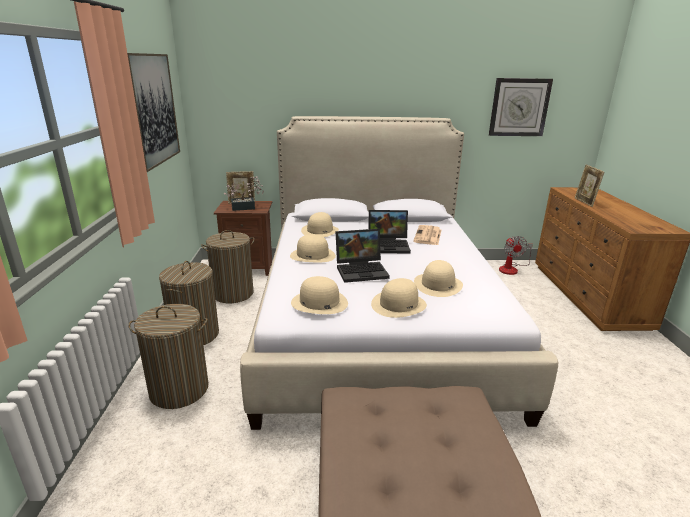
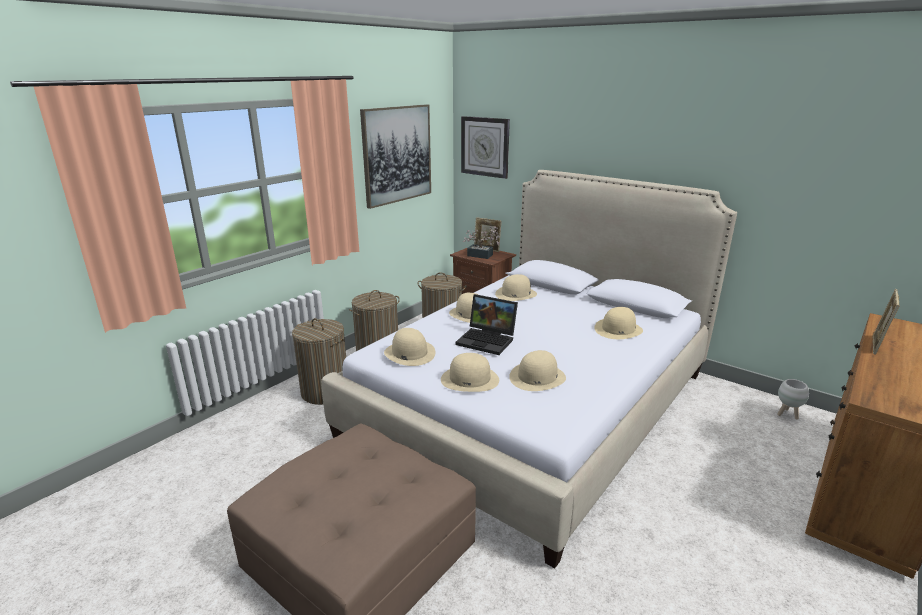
camera: 40 degrees right, 0 degrees up
laptop [368,210,411,253] -> none
newspaper [413,225,441,245] -> beige hat [594,307,643,339]
wall clock [489,78,553,136] -> wall clock moved to [461,116,510,179]
fan [499,236,533,275] -> white planter [777,379,809,419]

